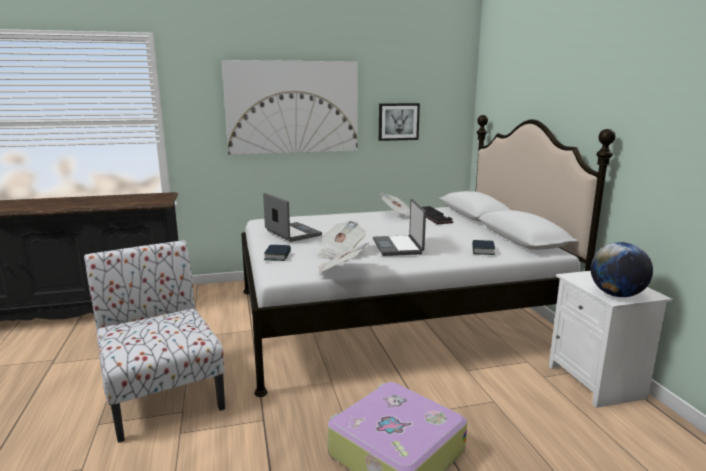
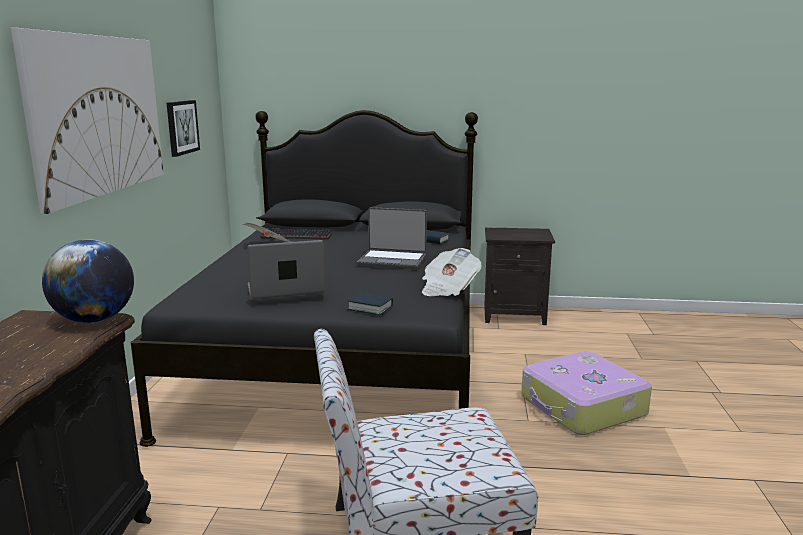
camera: 70 degrees left, 0 degrees up
white bed [241,115,616,397] -> black bed [131,110,478,447]
newspaper [317,221,365,259] -> none
white nightstand [549,271,673,408] -> black nightstand [484,227,555,325]
globe [591,242,653,297] -> globe moved to [42,239,134,323]

